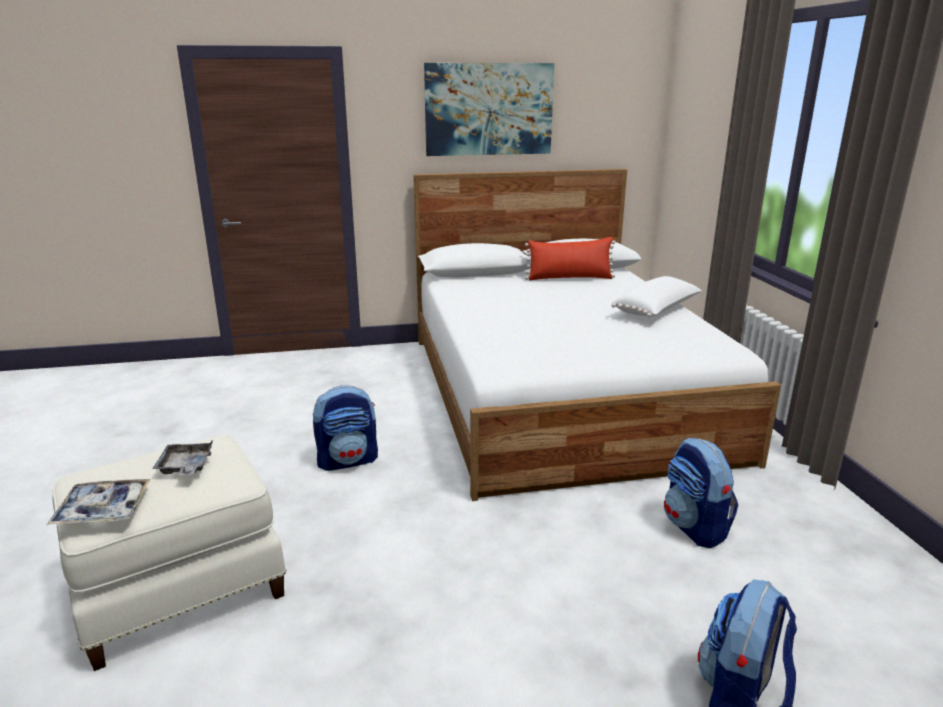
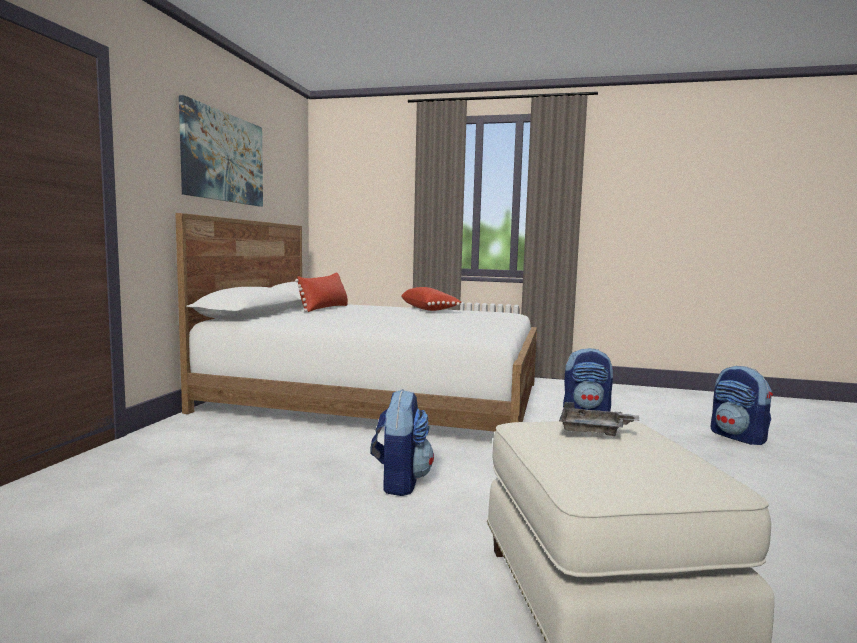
camera: 65 degrees left, 15 degrees down
tray [47,479,150,525] -> none
white pillow [612,276,702,317] -> red pillow [401,287,462,311]

